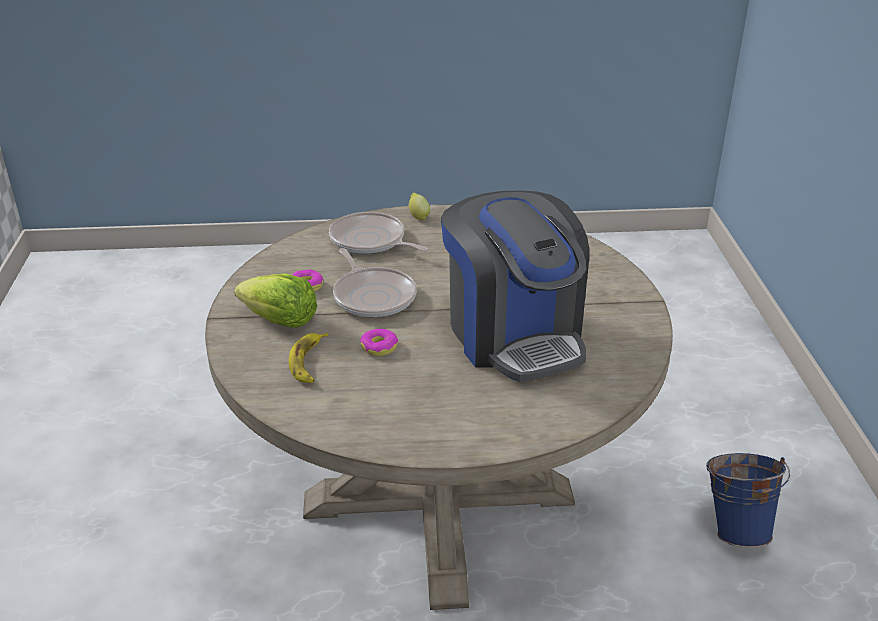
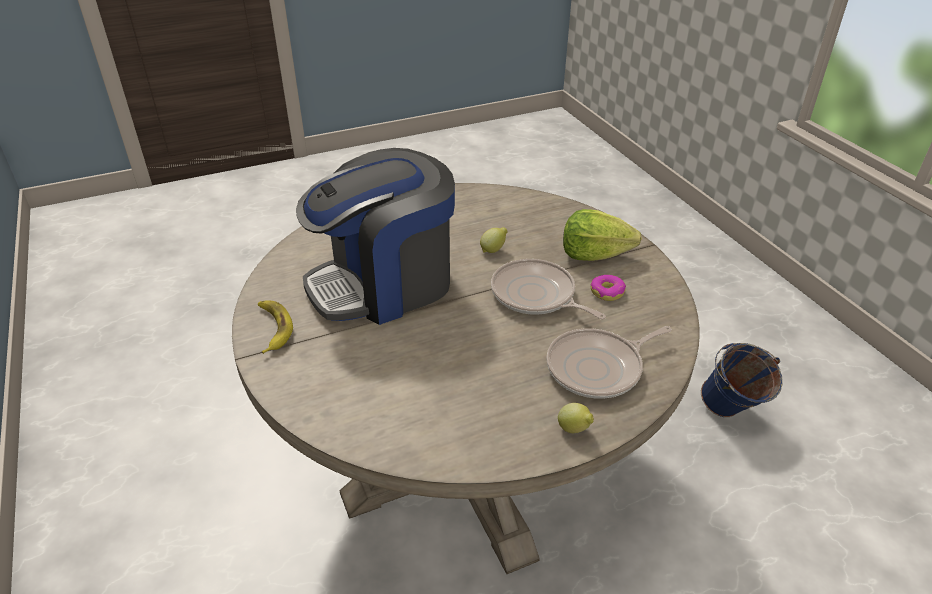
camera: 160 degrees right, 5 degrees up
banana [289,333,328,383] -> banana moved to [258,300,293,354]
frying pan [329,212,428,254] -> frying pan turned 135 degrees clockwise [546,326,672,399]
donut [360,329,398,356] -> lemon [480,227,508,253]
coffee machine [441,191,589,382] -> coffee machine turned 75 degrees counterclockwise [296,148,455,325]
blue bucket [706,453,790,548] -> blue bucket moved to [701,343,783,417]

